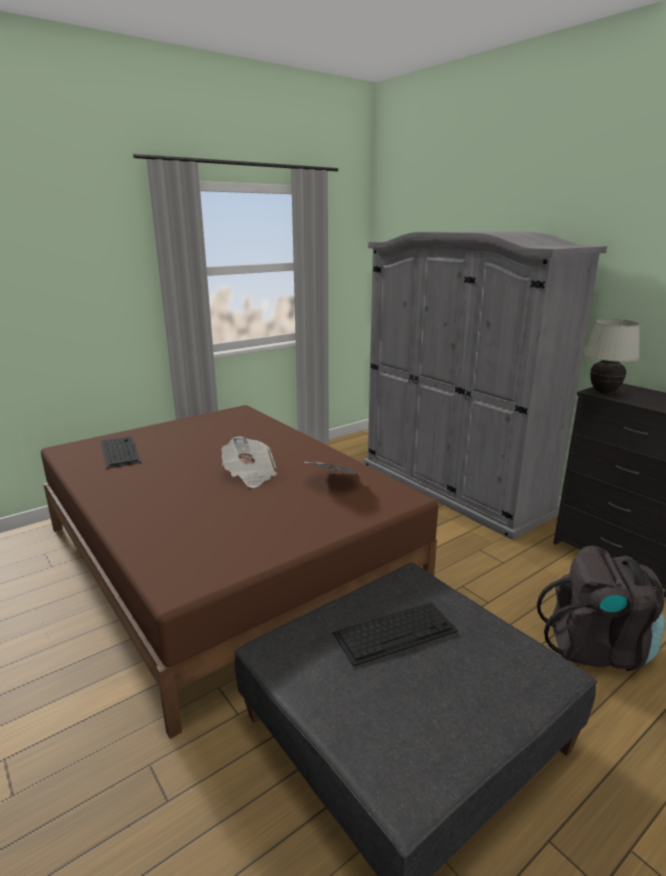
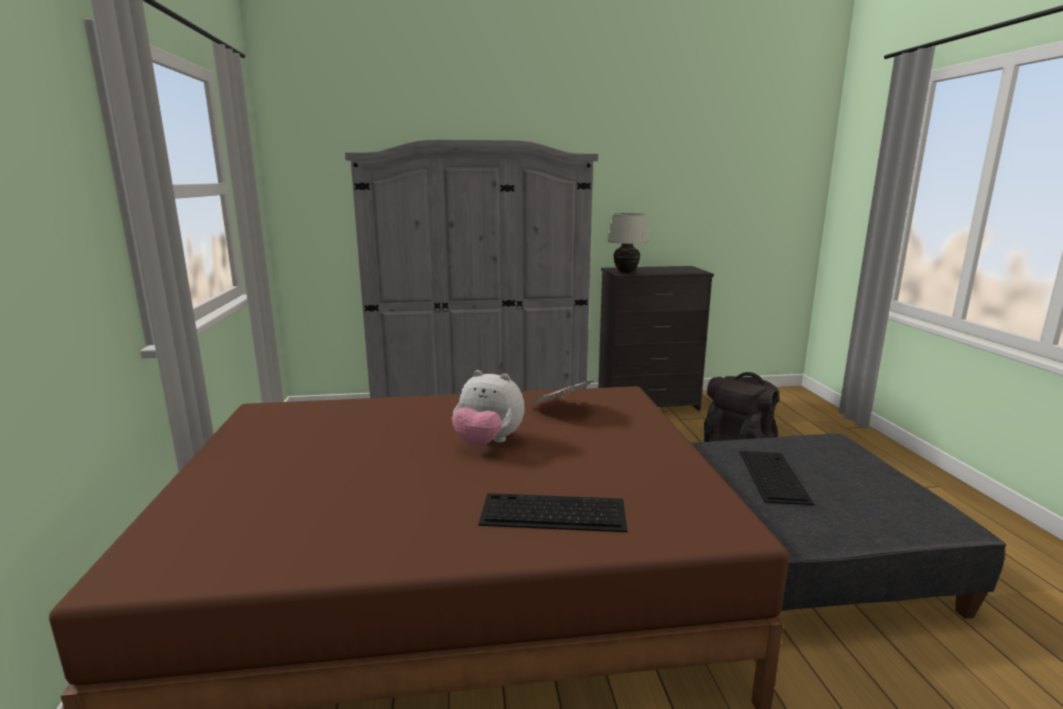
camera: 60 degrees left, 5 degrees down
keyboard [101,436,141,469] -> keyboard moved to [478,493,627,532]
newspaper [221,436,277,488] -> plush toy [452,370,525,447]

